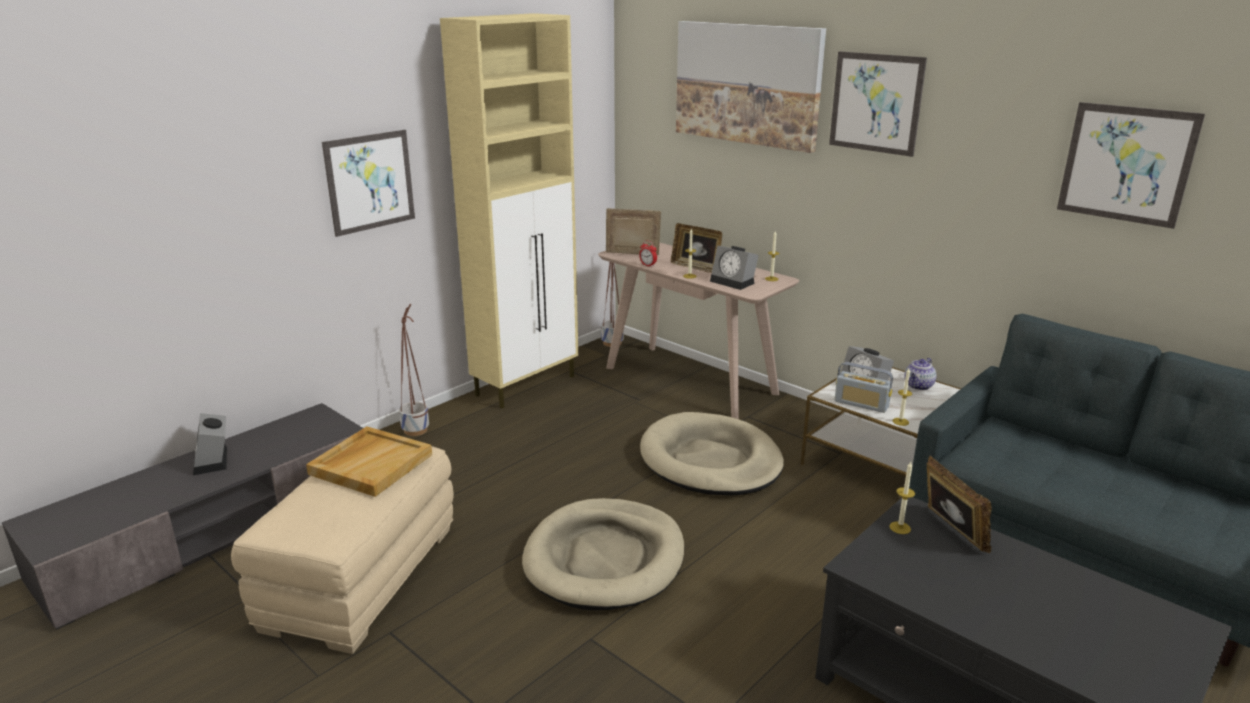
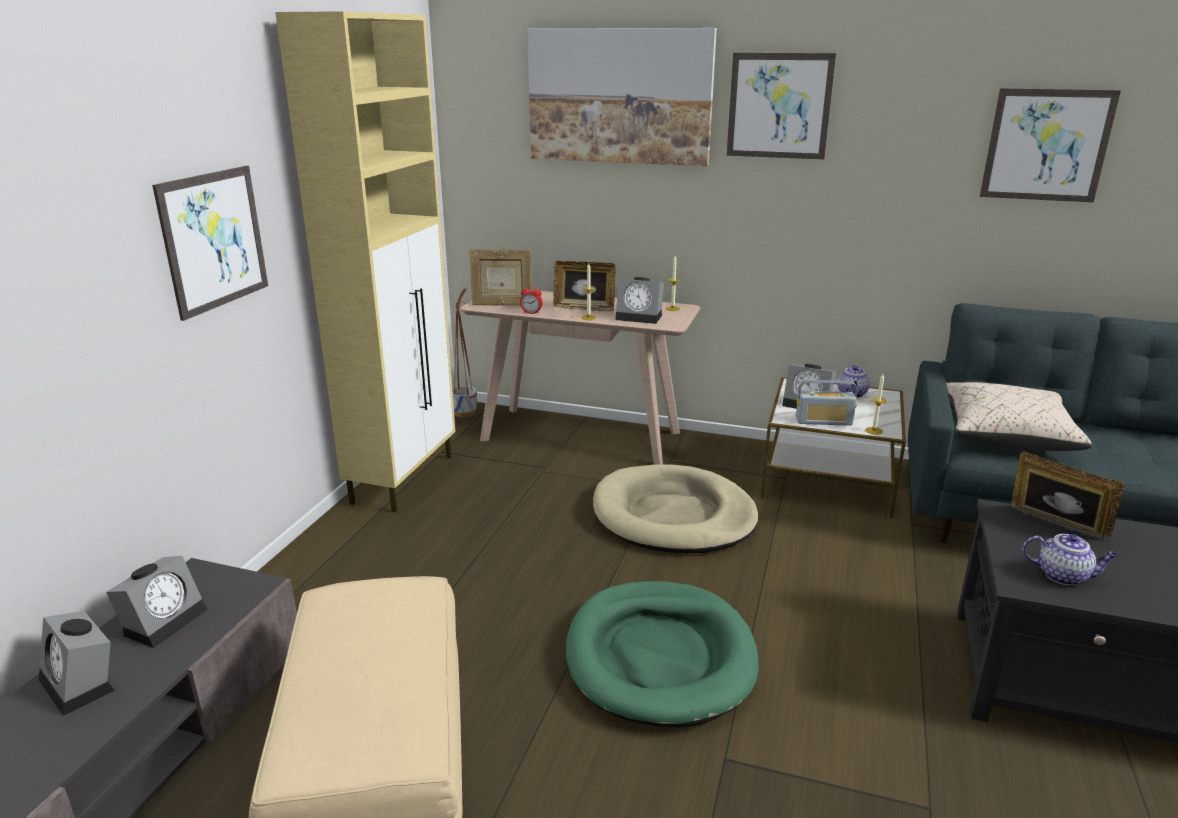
camera: 25 degrees left, 0 degrees up
beige tray [306,426,432,497] -> none
planter [399,304,429,436] -> none
beige dog bed [522,498,684,610] -> green dog bed [566,581,759,727]
picture frame [606,208,661,255] -> picture frame turned 150 degrees counterclockwise [469,249,532,306]
candle [889,462,915,534] -> none
none -> alarm clock [106,556,207,648]
none -> beige pillow [946,382,1092,451]
none -> teapot [1022,534,1118,585]

